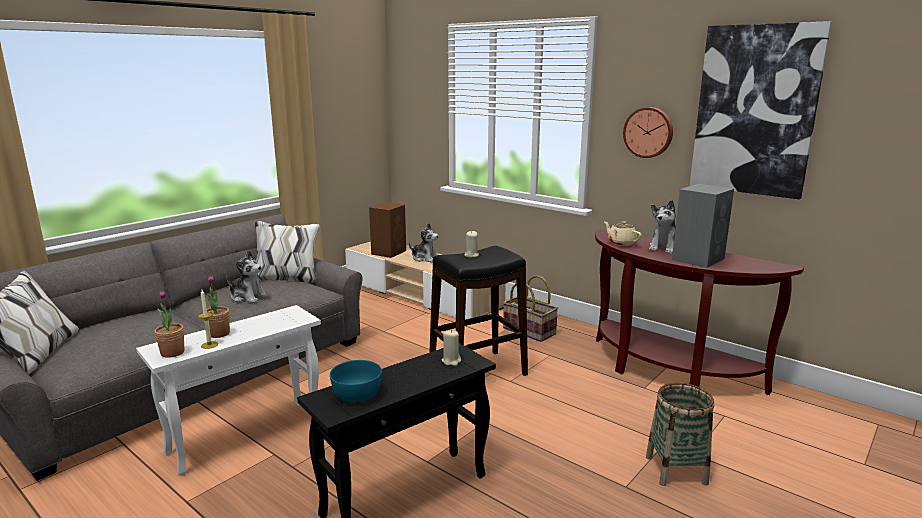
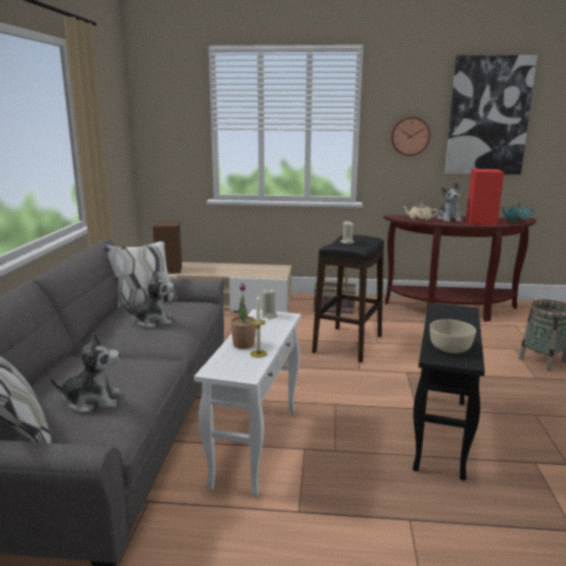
camera: 35 degrees left, 0 degrees up
potted plant [154,290,184,358] -> none
turquoise bowl [330,360,382,402] -> beige bowl [430,319,476,353]
plush toy [409,223,439,262] -> plush toy moved to [50,333,121,413]
beige candle [442,330,461,366] -> beige candle moved to [261,290,278,318]
grey speaker [672,184,734,268] -> red speaker [466,169,504,226]
none -> turquoise teapot [500,204,535,222]

